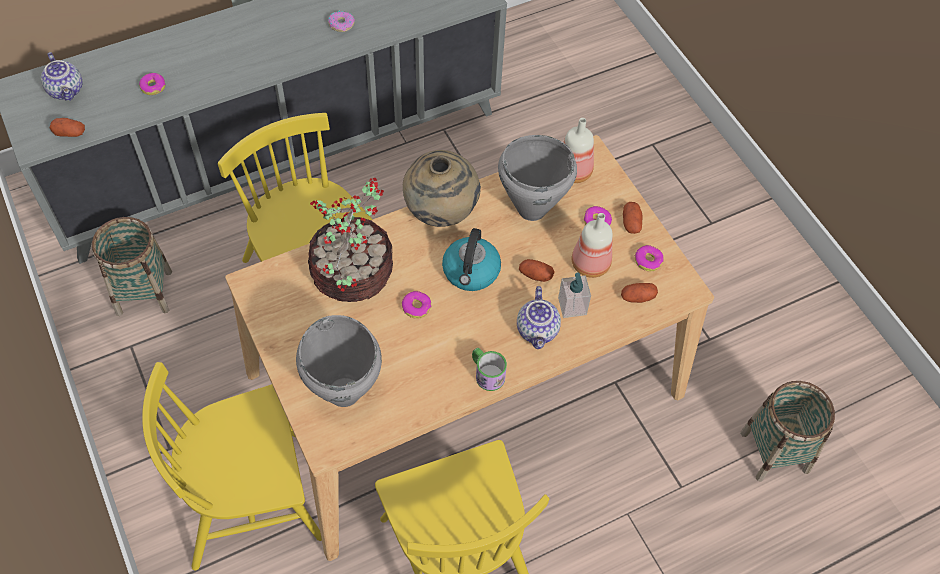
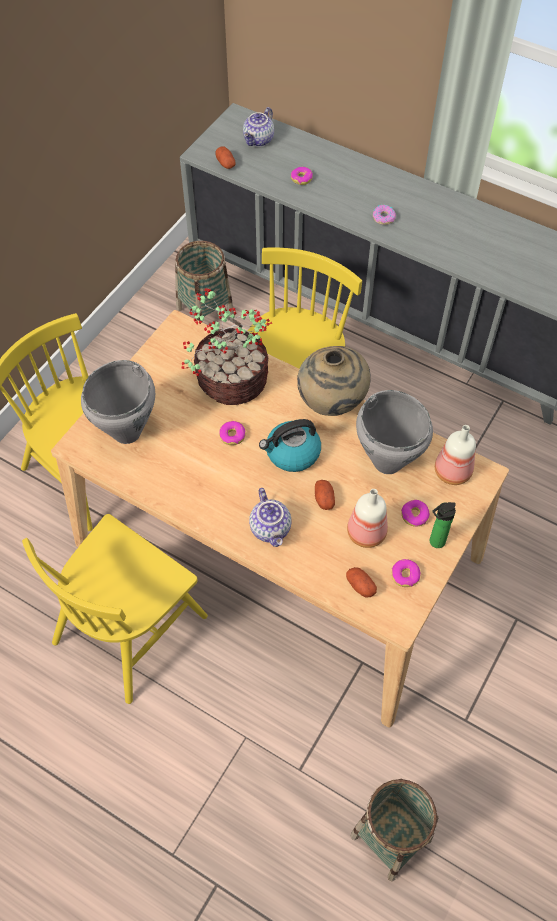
camera: 60 degrees right, 0 degrees up
donut [328,11,355,32] -> donut moved to [373,205,396,225]
mug [472,348,507,391] -> none
teapot [517,286,561,349] -> teapot turned 75 degrees counterclockwise [249,488,292,547]
soap dispenser [558,272,591,318] -> none
potato [623,202,643,234] -> bottle [430,502,456,548]

